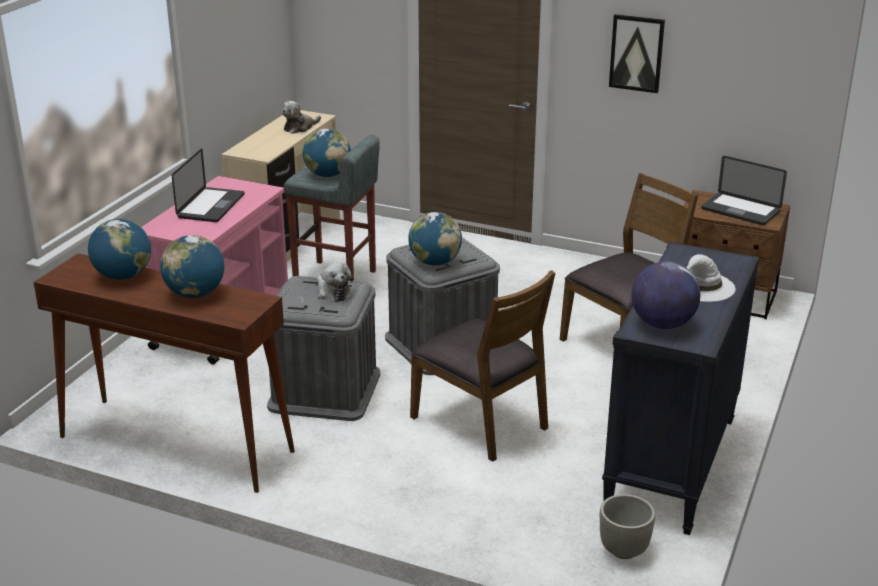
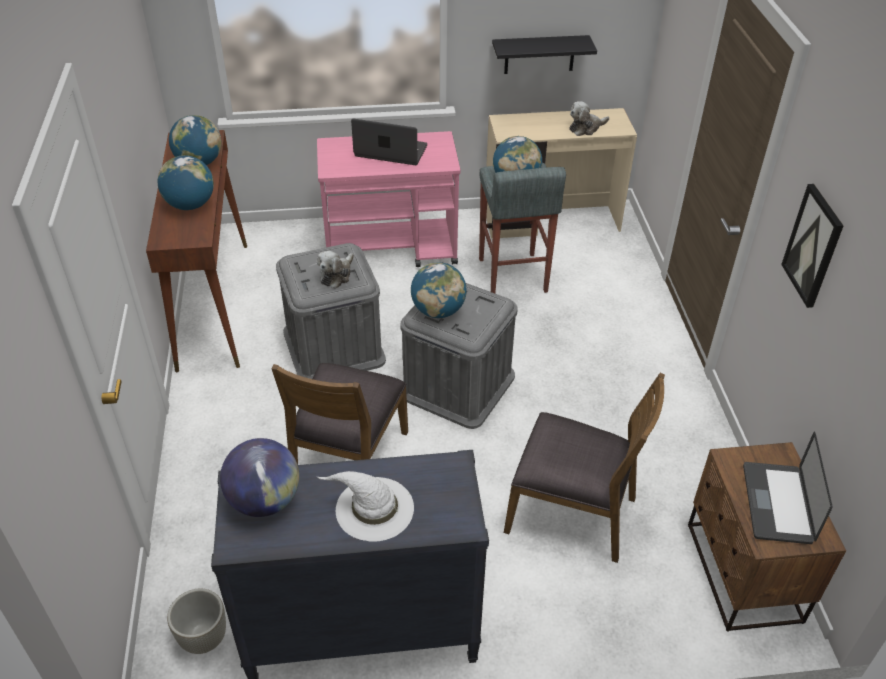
camera: 60 degrees right, 15 degrees up
laptop [172,148,244,222] -> laptop turned 150 degrees counterclockwise [351,119,427,165]
plush toy [282,101,321,134] -> plush toy turned 45 degrees counterclockwise [569,101,609,136]
none -> black shelf [492,35,597,74]

